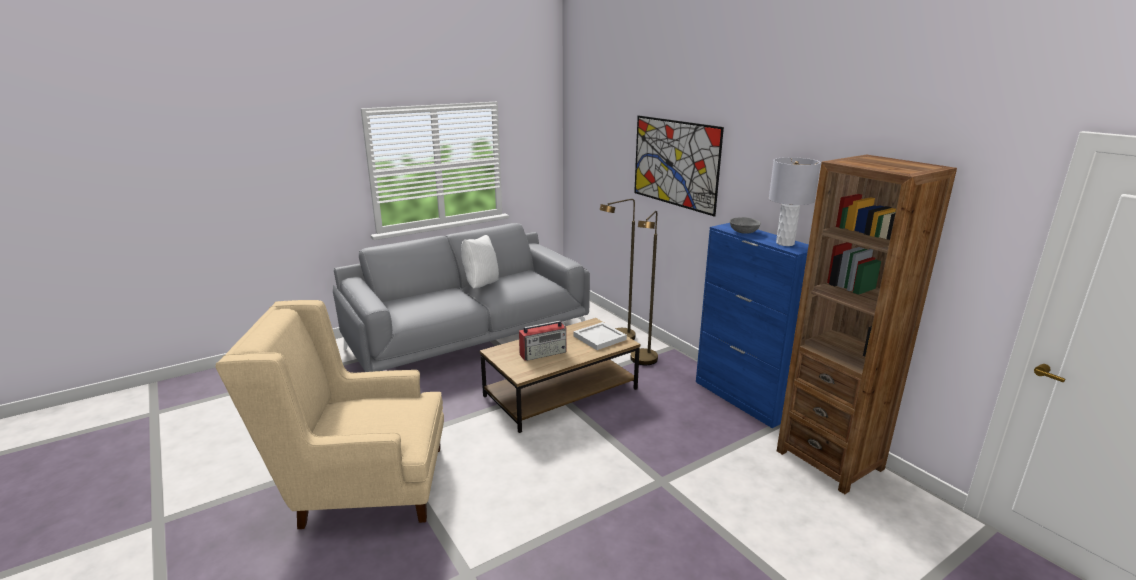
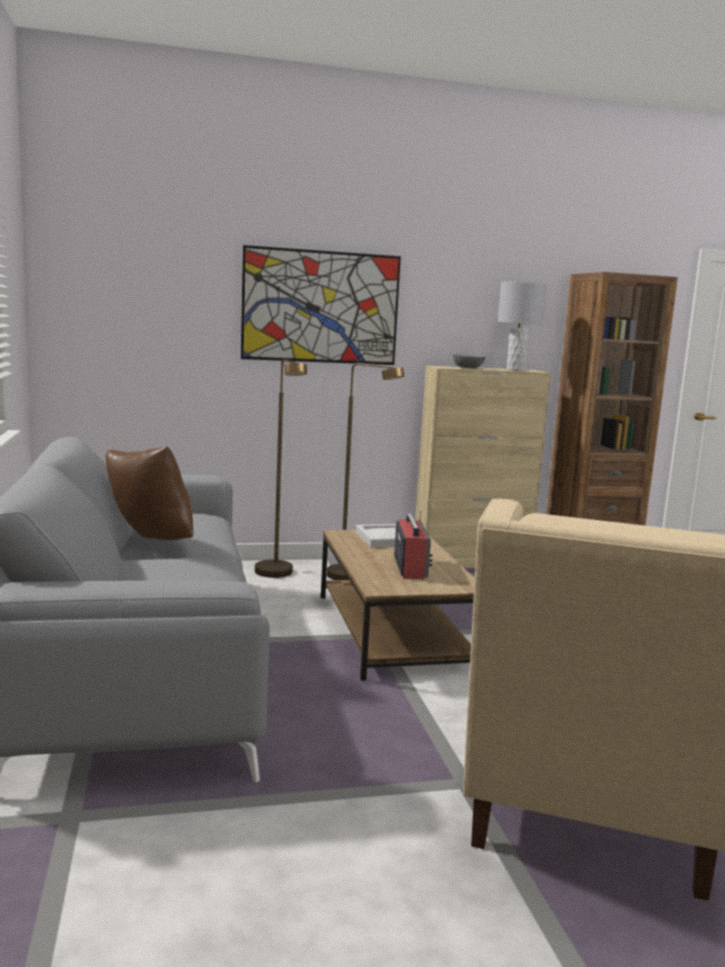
camera: 70 degrees left, 10 degrees down
white pillow [461,235,499,289] -> brown pillow [106,446,193,540]
blue cabinet [696,223,809,428] -> beige cabinet [415,366,551,568]

